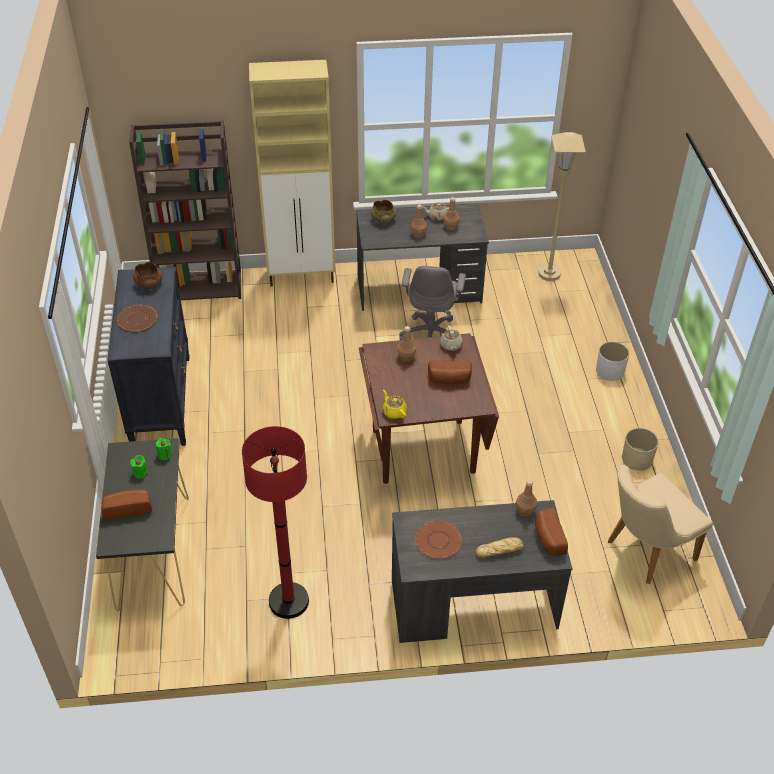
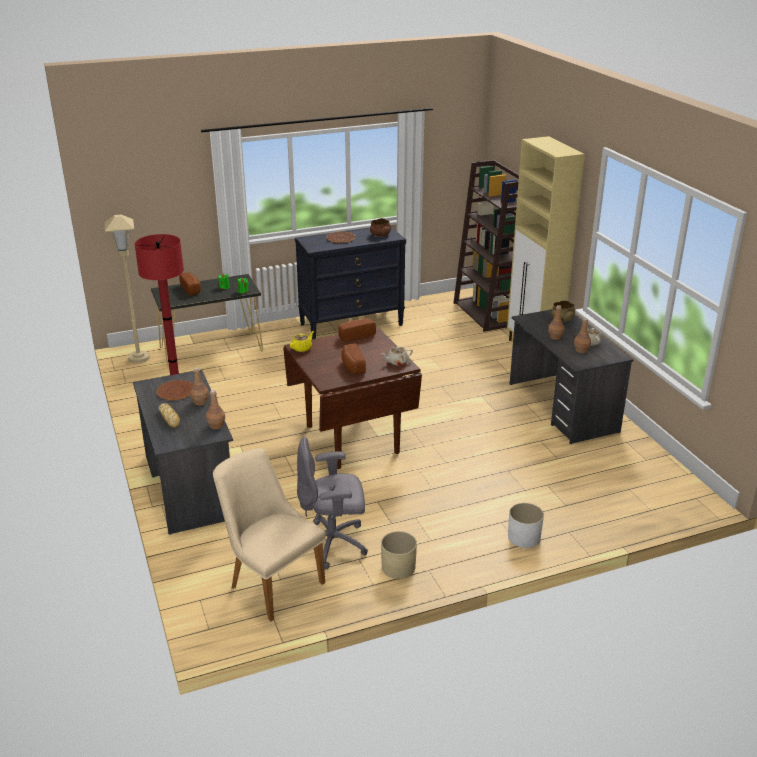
camera: 75 degrees right, 15 degrees down
brown bottle [397,326,416,362] -> brown bottle moved to [190,367,209,405]
grey office chair [399,266,466,340] -> grey office chair moved to [297,437,368,569]
bread [535,508,568,556] -> bread moved to [338,318,376,342]
beige floor lamp [538,132,586,281] -> beige floor lamp moved to [105,215,150,363]

